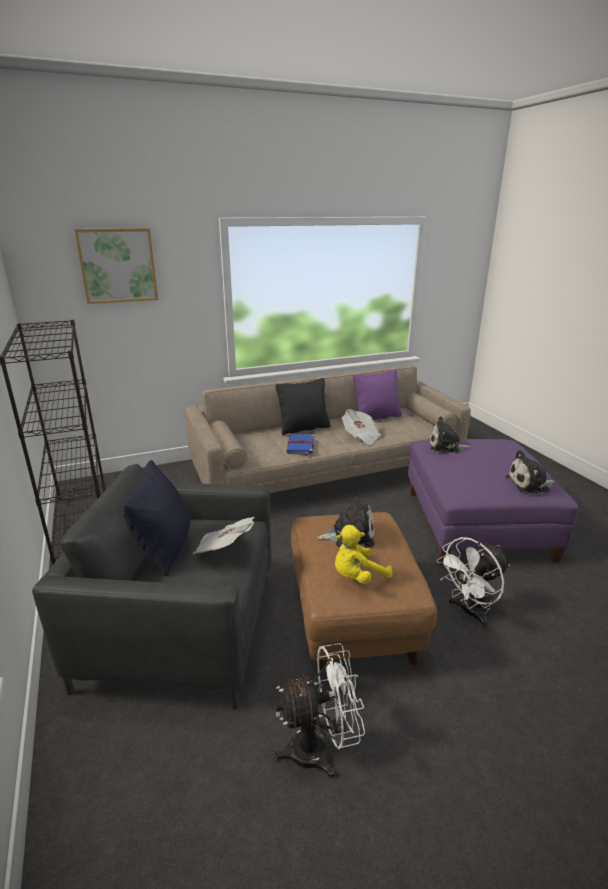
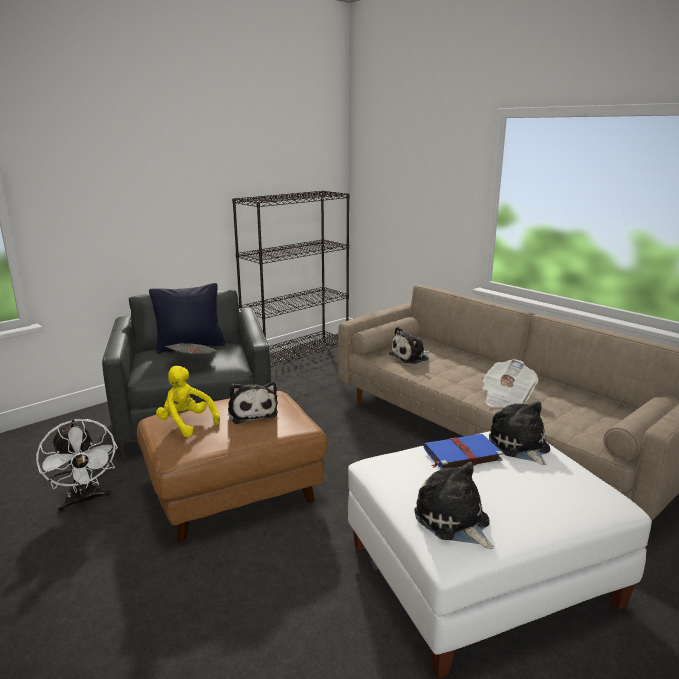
camera: 70 degrees right, 5 degrees down
picture [74,228,158,304] -> none
black pillow [276,378,331,435] -> none
blue book [286,434,314,456] -> blue book moved to [423,434,503,469]
purple pillow [353,369,402,420] -> none
purple ottoman [408,439,579,564] -> white ottoman [348,431,652,678]
white fan [437,537,510,629] -> none
none -> plush toy [389,327,431,364]

